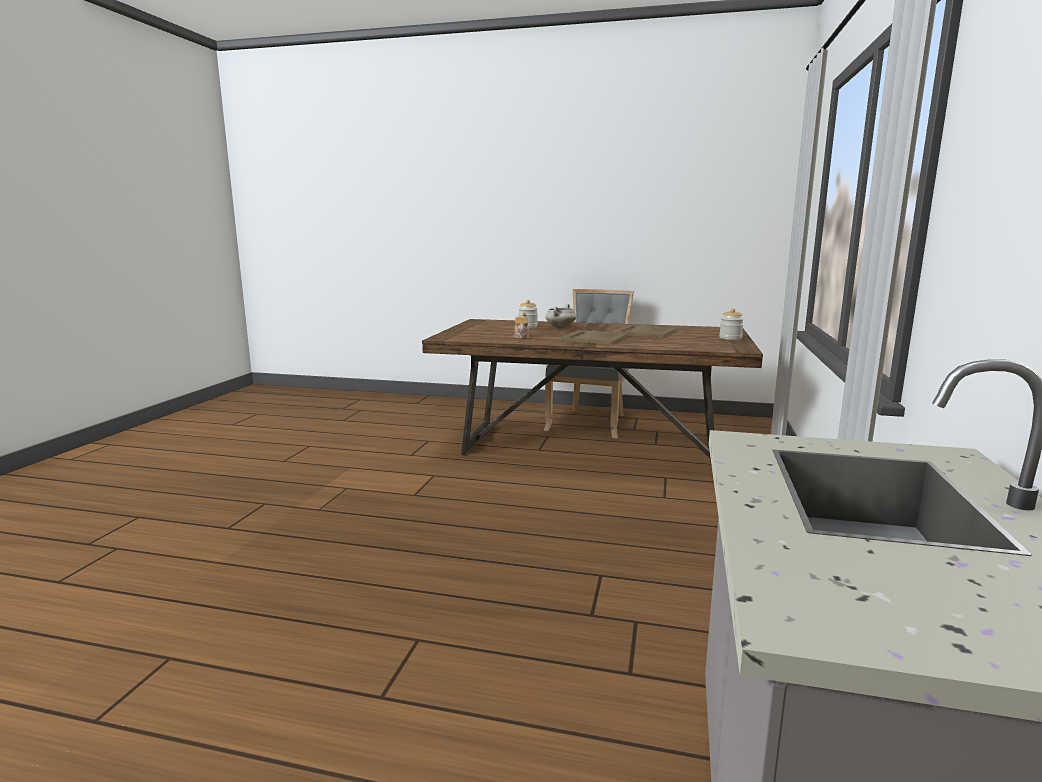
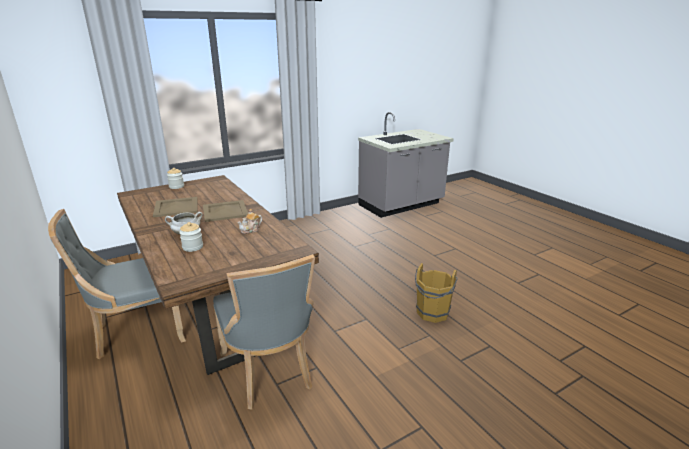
camera: 135 degrees left, 10 degrees up
none -> grey chair [213,254,315,410]
none -> brown bucket [415,263,458,323]

